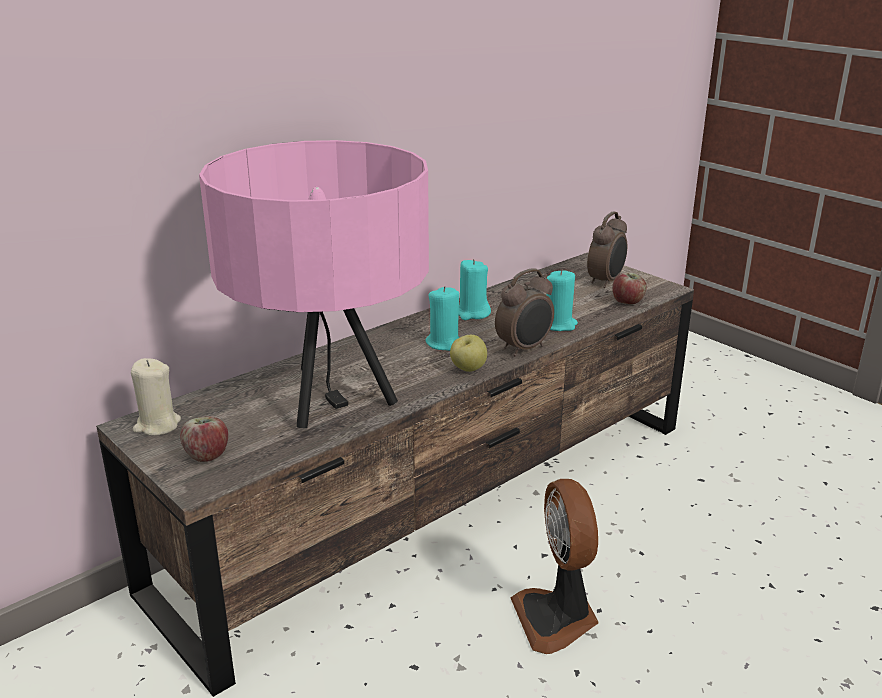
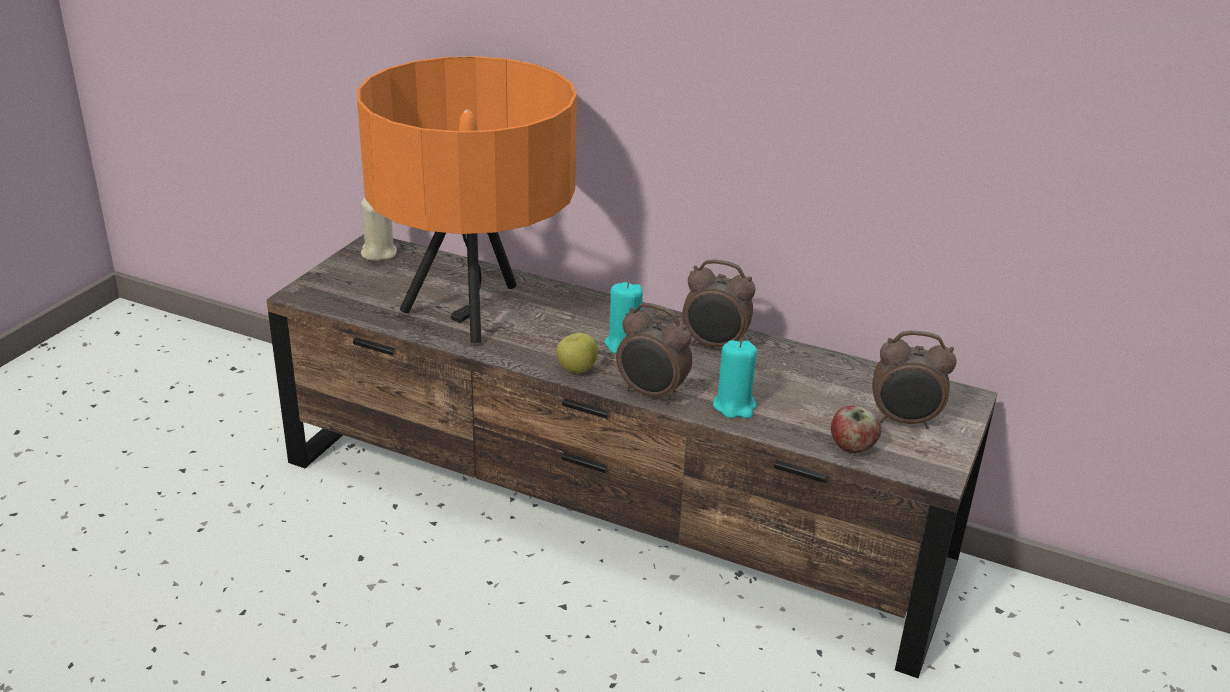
camera: 65 degrees right, 5 degrees up
apple [180,416,228,462] -> none
pink table lamp [199,140,429,428] -> orange table lamp [357,56,577,343]
turquoise candle [459,259,491,320] -> alarm clock [682,259,756,347]
fan [511,479,598,654] -> none

